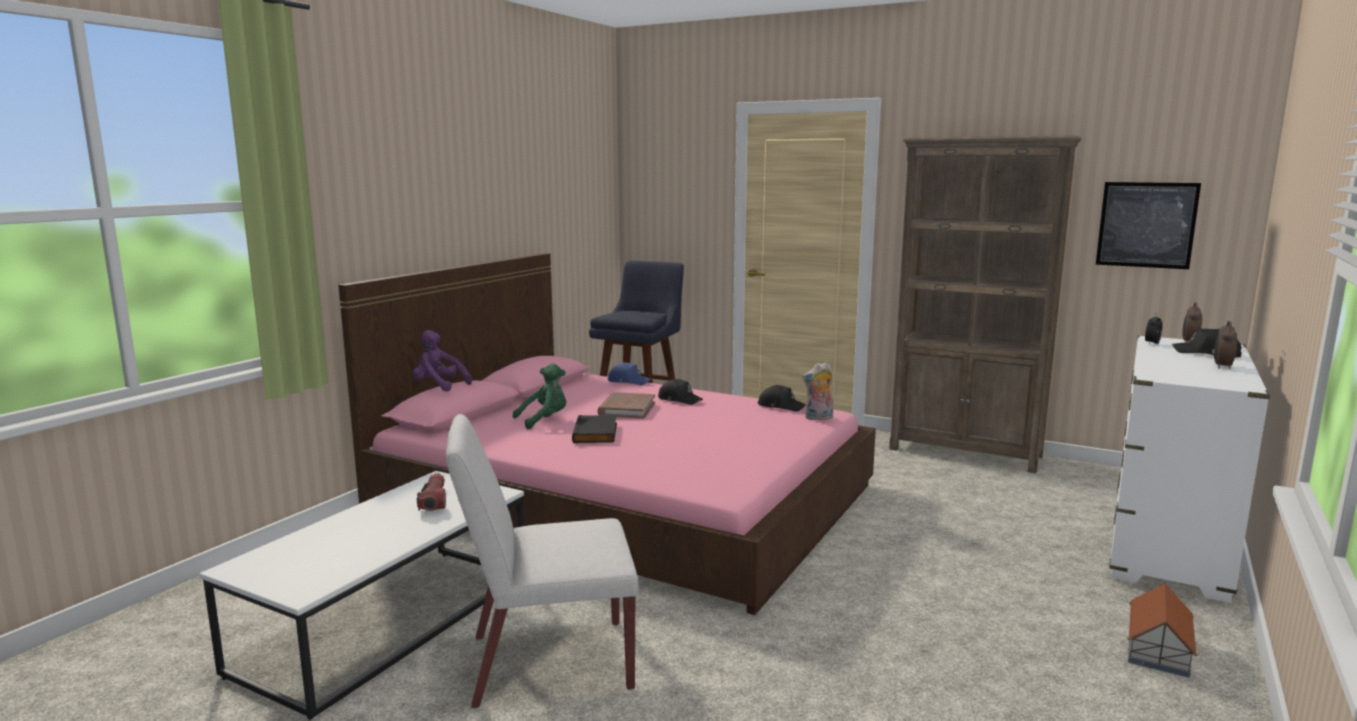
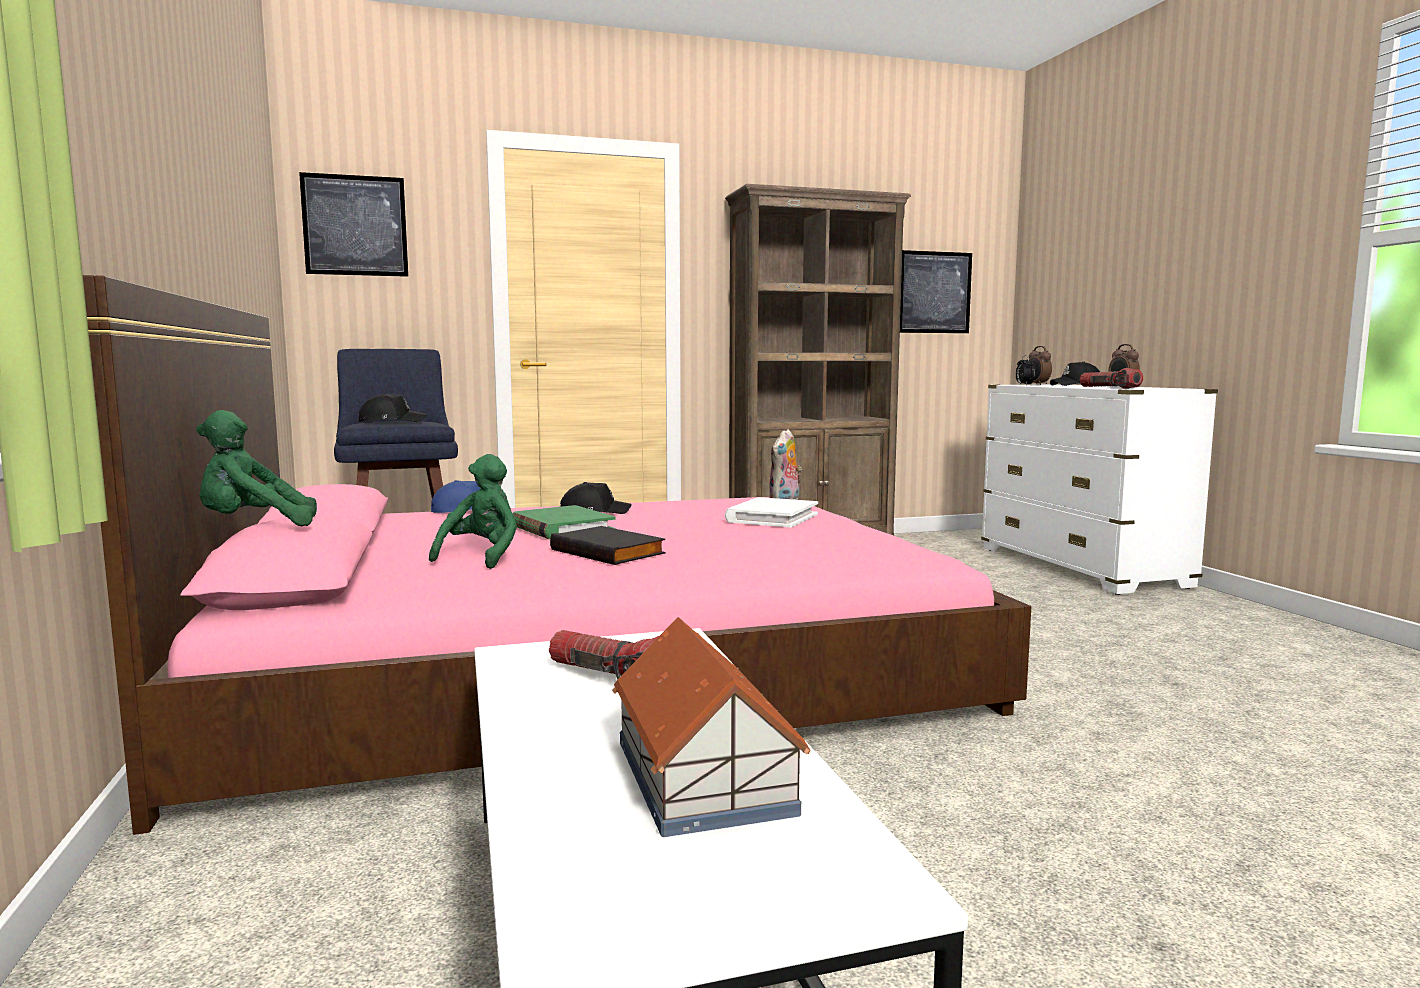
camera: 45 degrees left, 5 degrees down
purple plush toy [413,330,472,391] -> green plush toy [196,410,317,526]
white chair [446,414,639,709] -> none
brown book [597,392,655,419] -> green book [513,505,616,539]
black cap [758,385,805,412] -> black cap moved to [357,393,427,422]
toy house [1127,584,1198,678] -> toy house moved to [612,617,811,837]
none -> picture [299,172,408,277]
none -> white book [725,497,818,528]
none -> flashlight [1080,368,1143,389]

